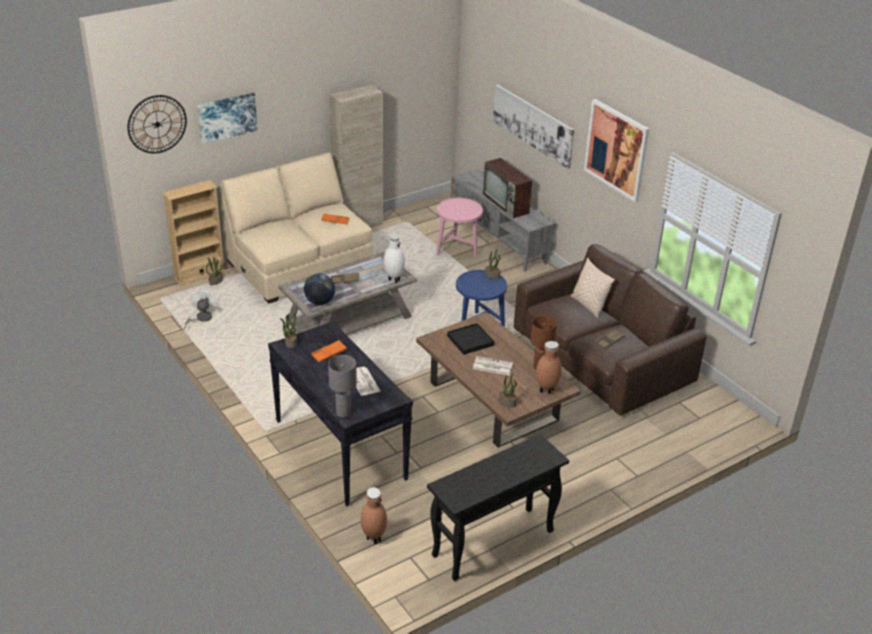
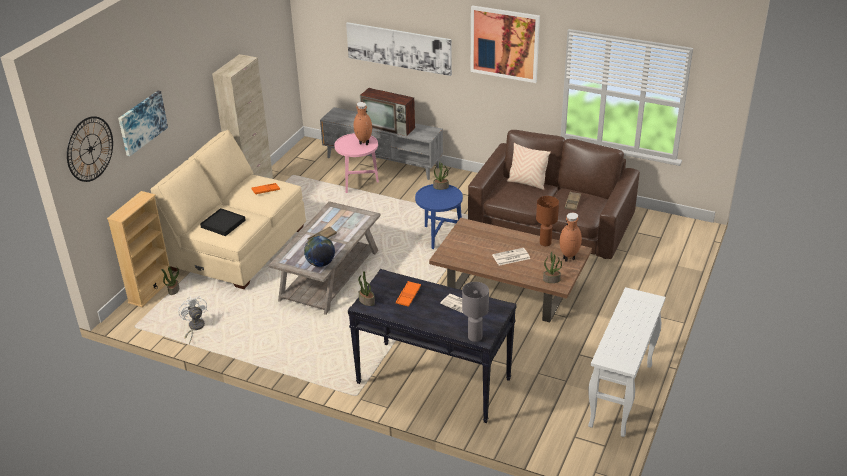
camera: 30 degrees left, 0 degrees up
brown vase [361,487,387,544] -> brown vase moved to [353,102,372,145]
white vase [384,233,405,283] -> none
black console table [427,434,569,581] -> white console table [588,287,665,437]
black tray [447,323,494,355] -> black tray moved to [200,208,246,236]

